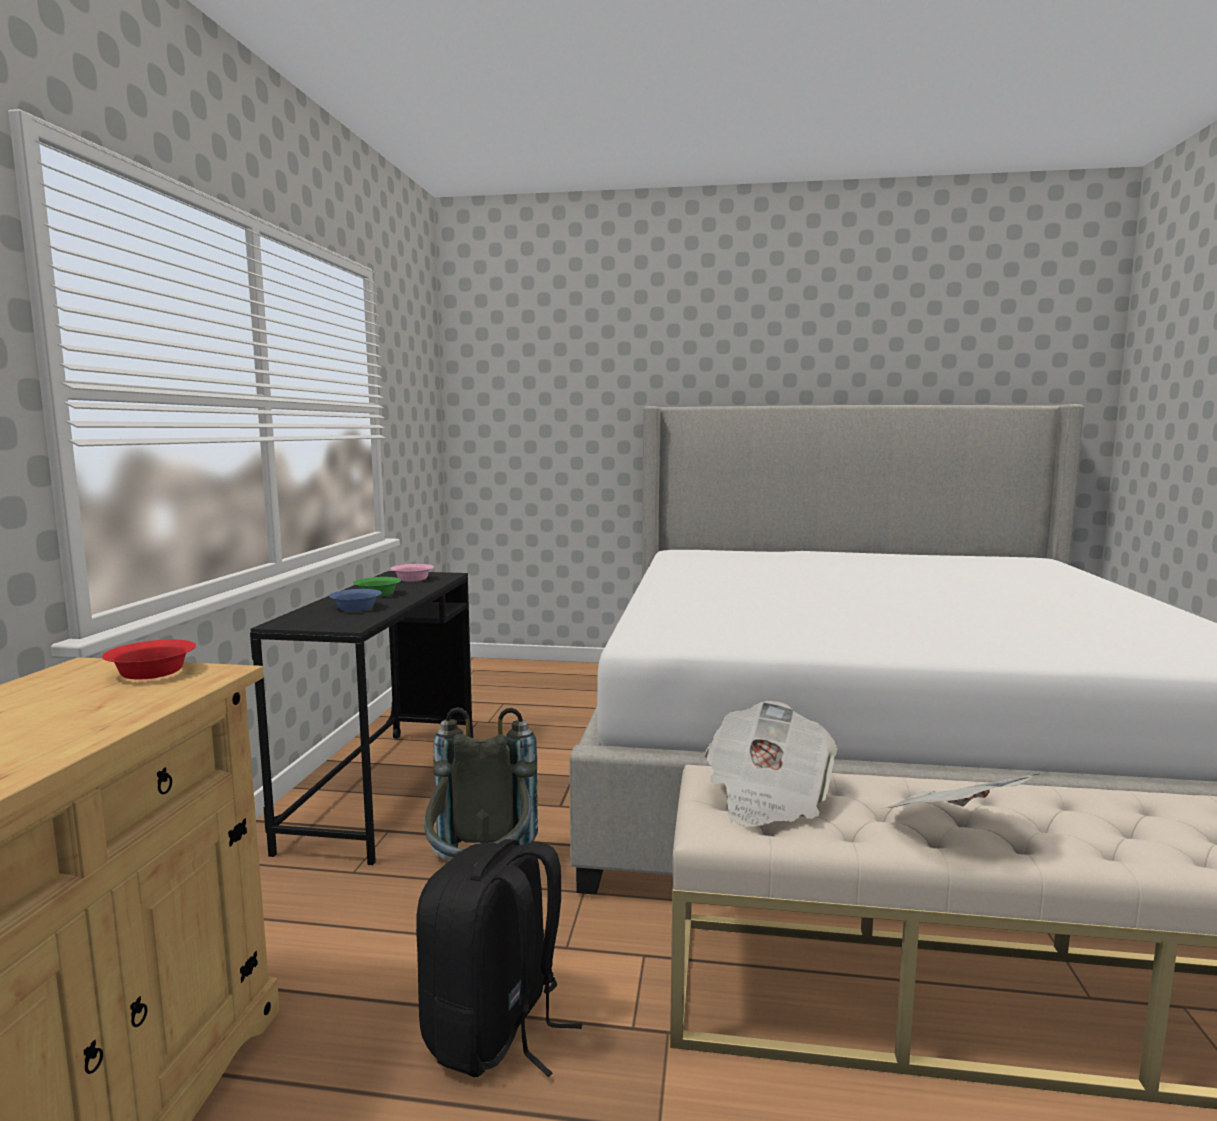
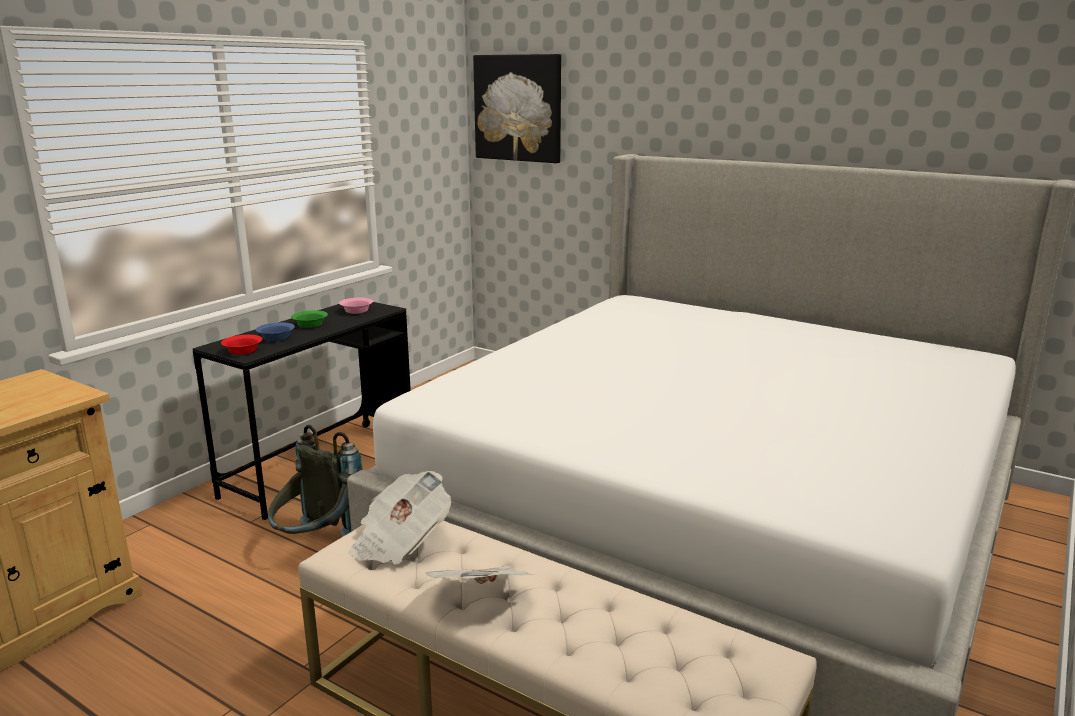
camera: 25 degrees right, 10 degrees up
red bowl [102,639,196,679] -> red bowl moved to [221,335,262,355]
black backpack [416,839,582,1077] -> none
none -> picture [473,54,561,163]

